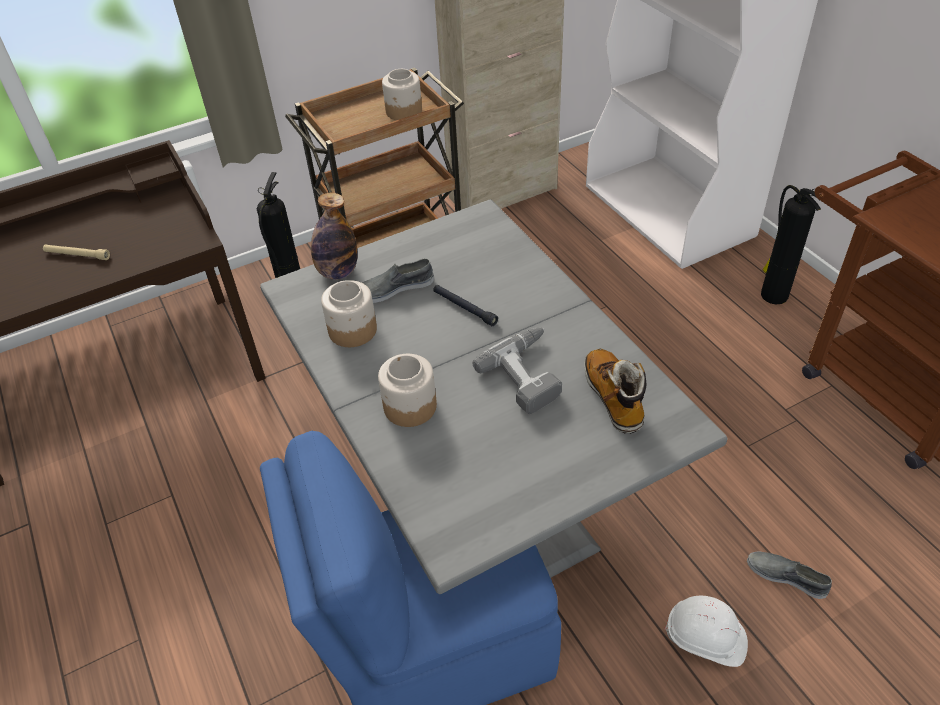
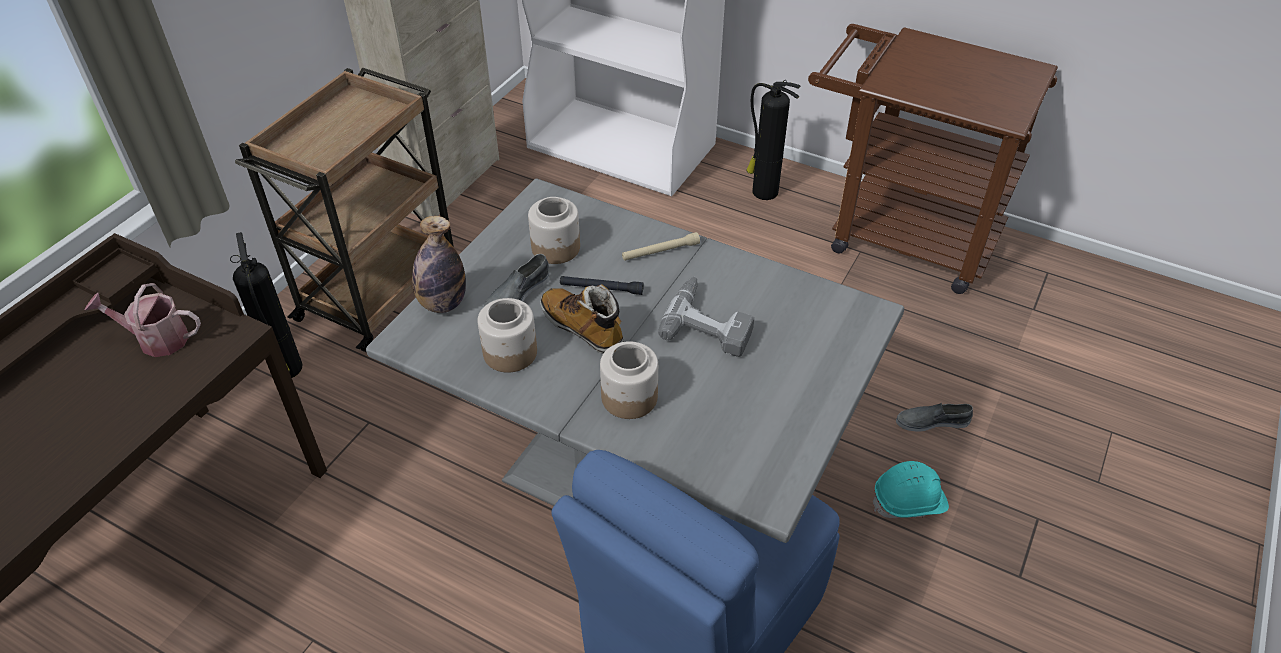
camera: 35 degrees left, 0 degrees up
beige flashlight [43,245,110,260] -> beige flashlight moved to [622,232,700,261]
jar [382,69,422,120] -> jar moved to [528,197,580,264]
boot [585,348,647,434] -> boot moved to [540,284,624,354]
white hard hat [664,596,748,667] -> turquoise hard hat [873,461,949,518]
none -> watering can [84,283,201,357]

